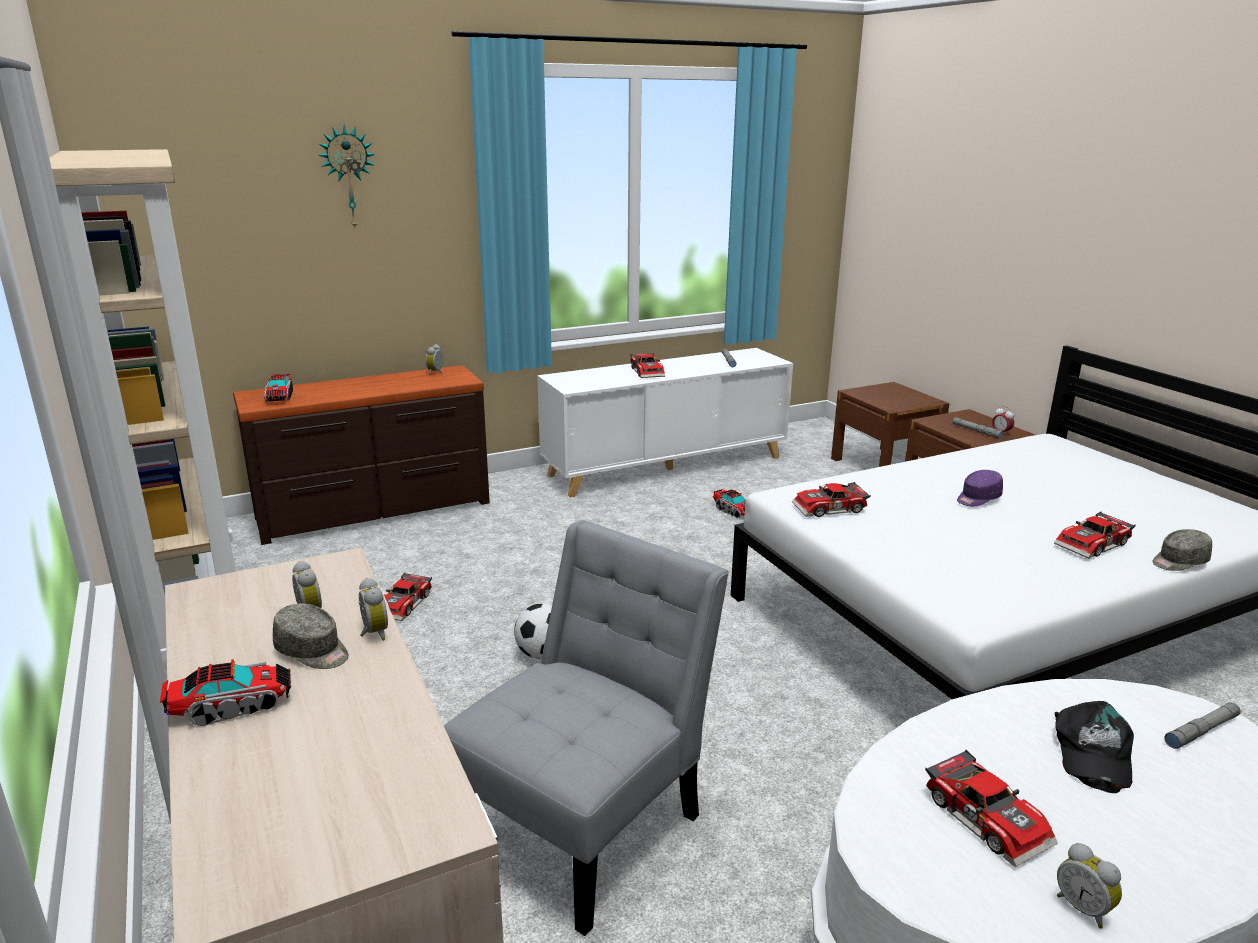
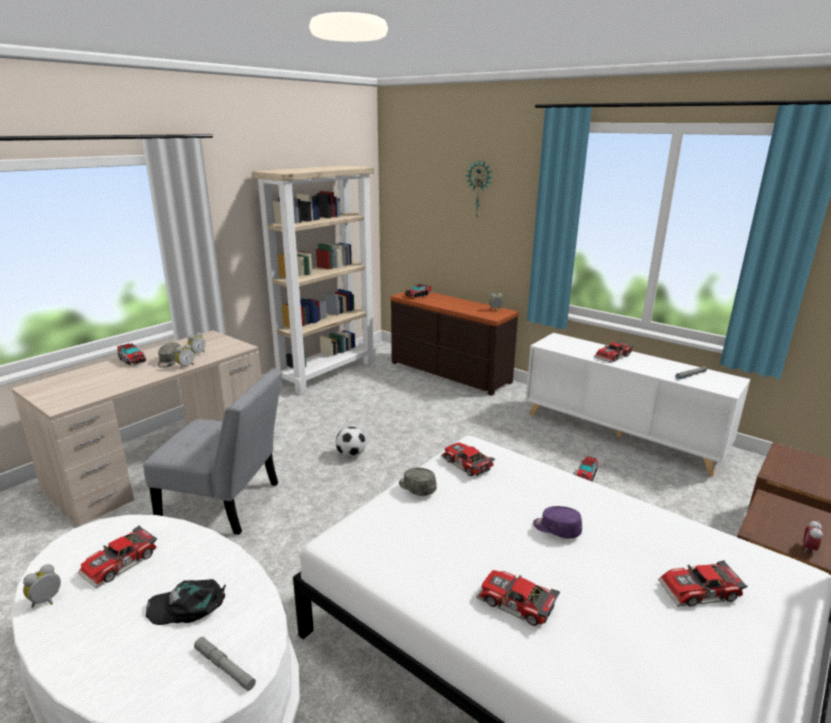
camera: 65 degrees right, 0 degrees up
toy car [384,572,432,621] -> toy car moved to [658,560,748,607]
grey flashlight [953,417,1003,439] -> none
grey cap [1152,529,1212,571] -> grey cap moved to [399,467,437,496]

